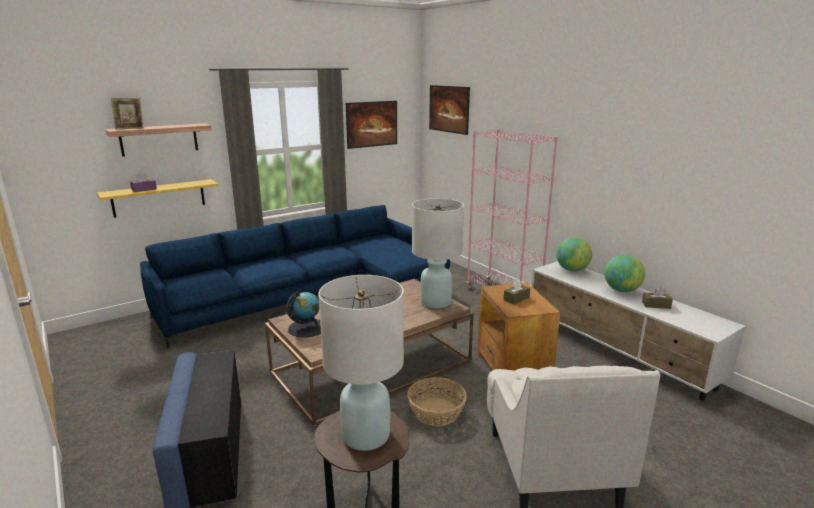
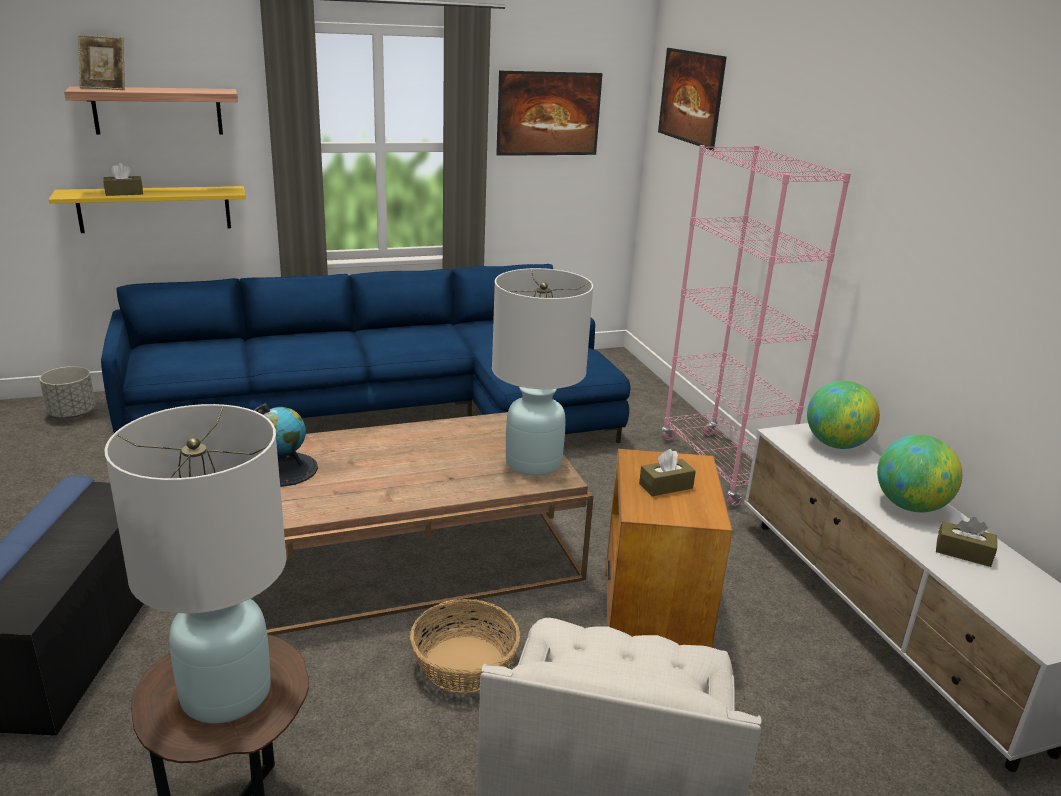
camera: 15 degrees right, 5 degrees up
purple tissue box [130,172,157,192] -> brown tissue box [103,163,143,196]
none -> grey planter [40,366,96,418]

